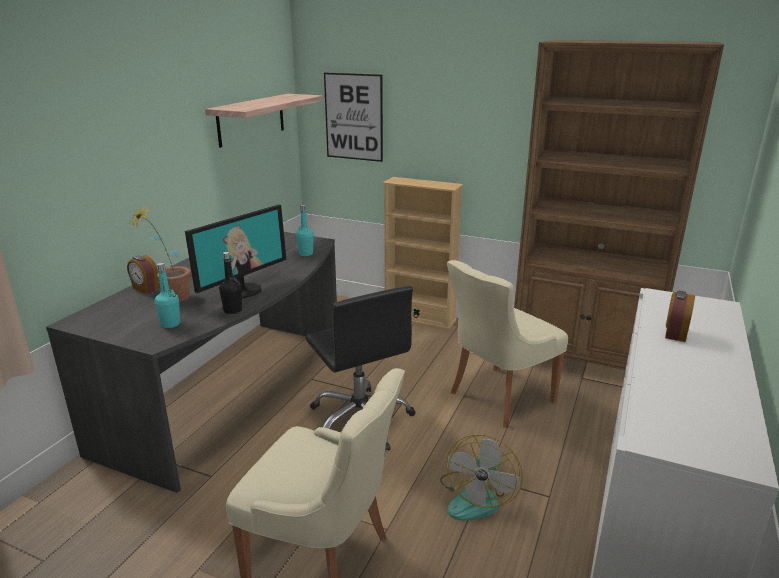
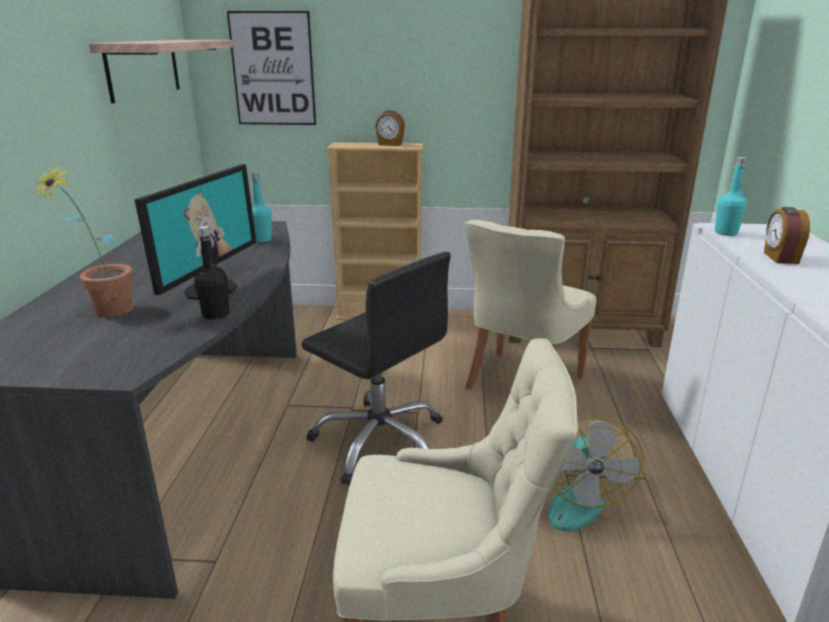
camera: 20 degrees left, 0 degrees up
alarm clock [127,255,159,294] -> alarm clock moved to [375,110,405,146]
turquoise bottle [155,263,180,328] -> turquoise bottle moved to [715,157,747,236]

